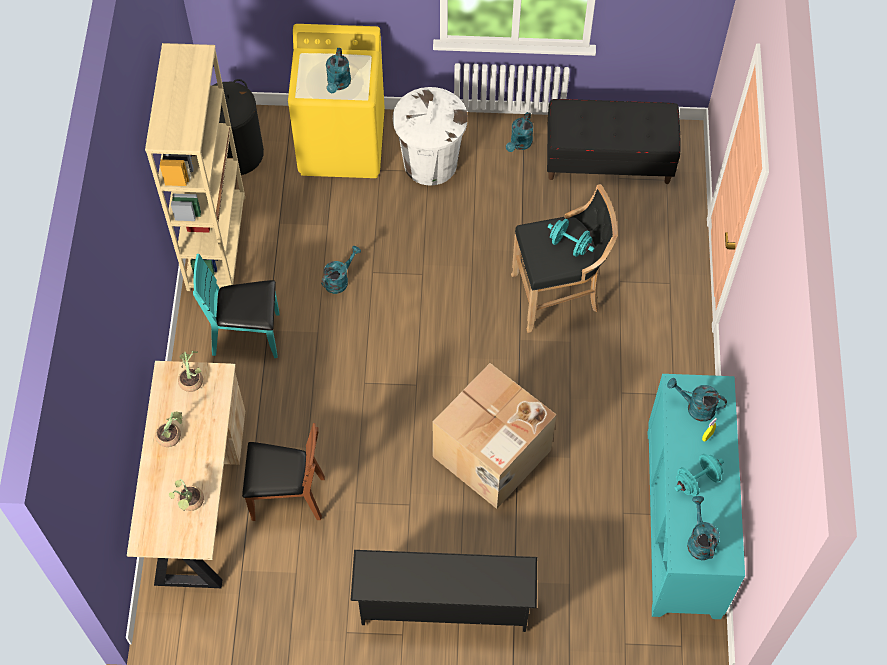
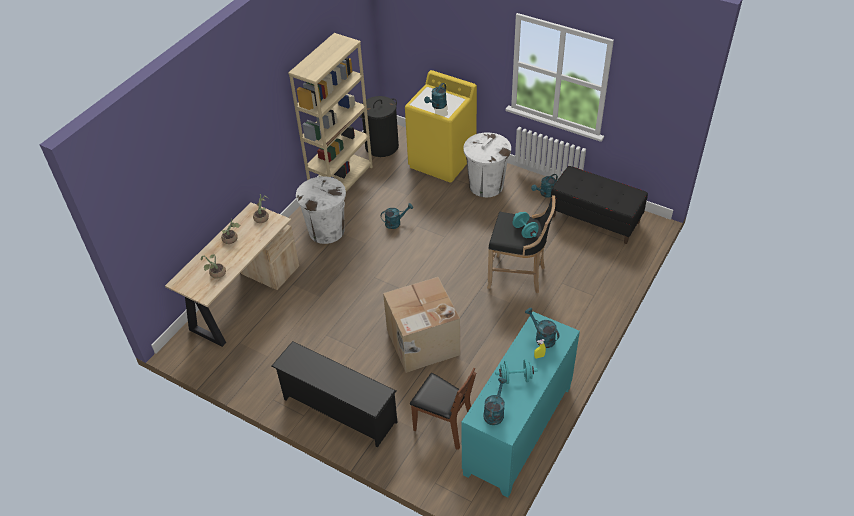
camera: 30 degrees right, 15 degrees down
turquoise chair [193,254,280,358] -> white trash can [296,176,346,244]
brown chair [242,423,325,521] -> brown chair moved to [410,368,476,450]

